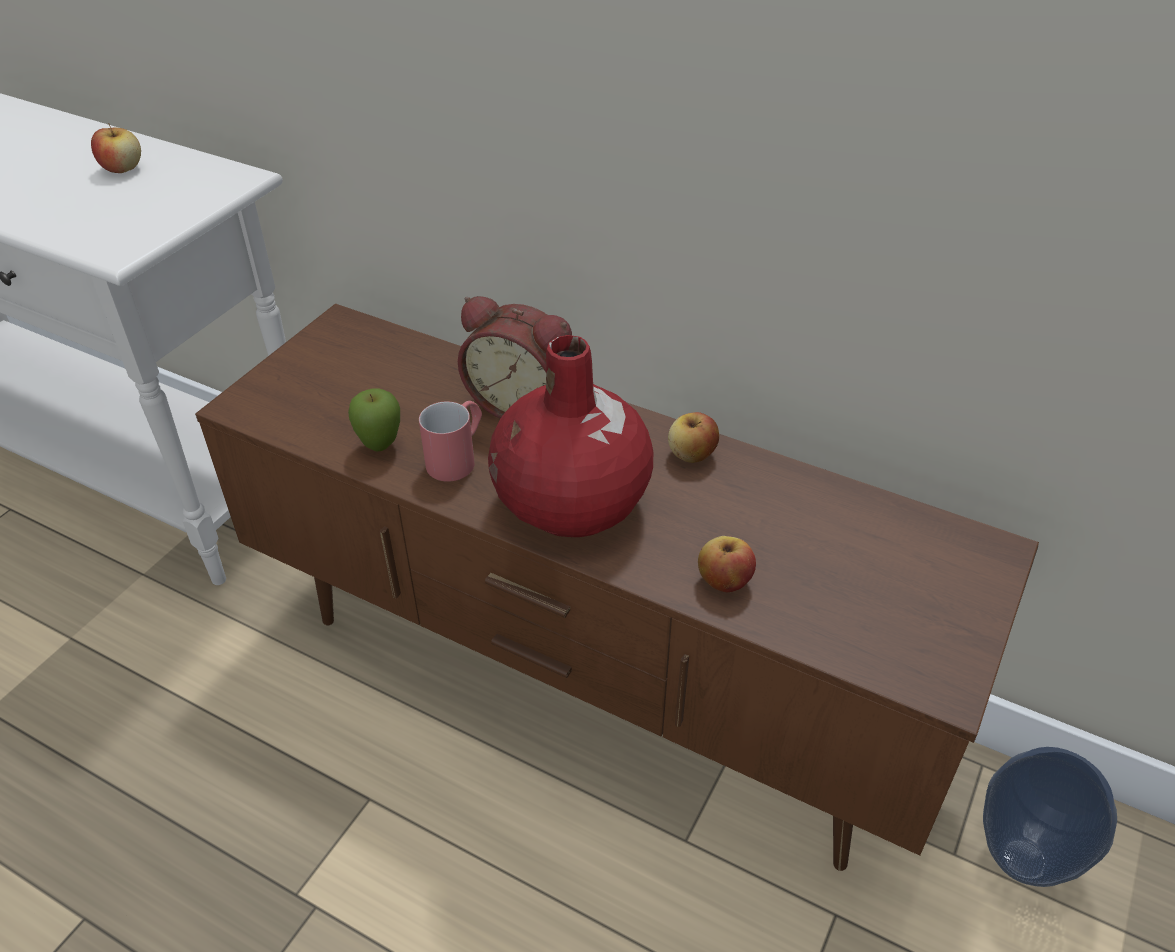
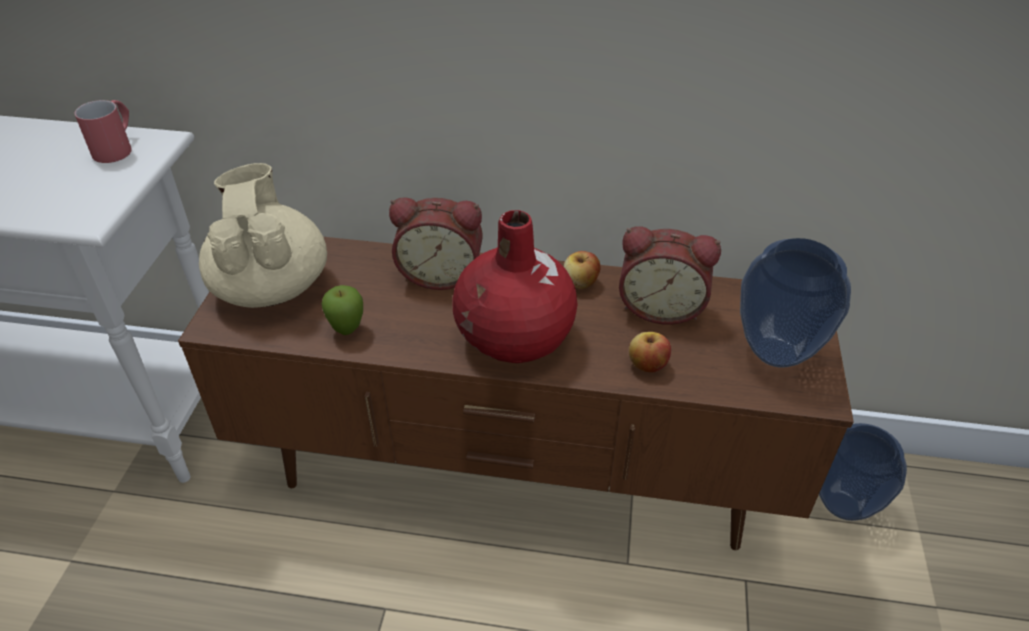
camera: 20 degrees left, 0 degrees up
apple [91,123,141,173] -> none
red mug [419,401,482,482] -> red mug moved to [75,100,132,163]
none -> beige teapot [199,163,327,308]
none -> alarm clock [619,226,721,325]
none -> vase [740,238,851,368]

